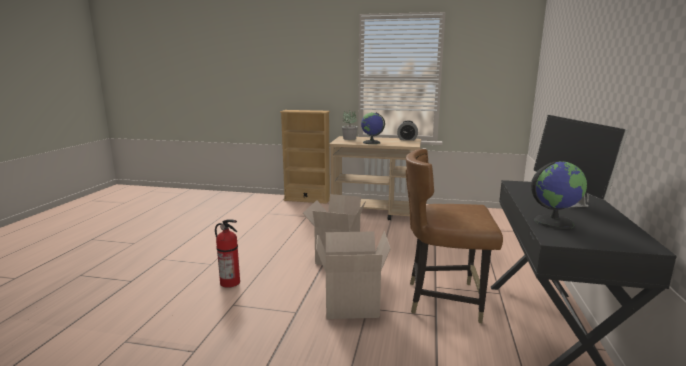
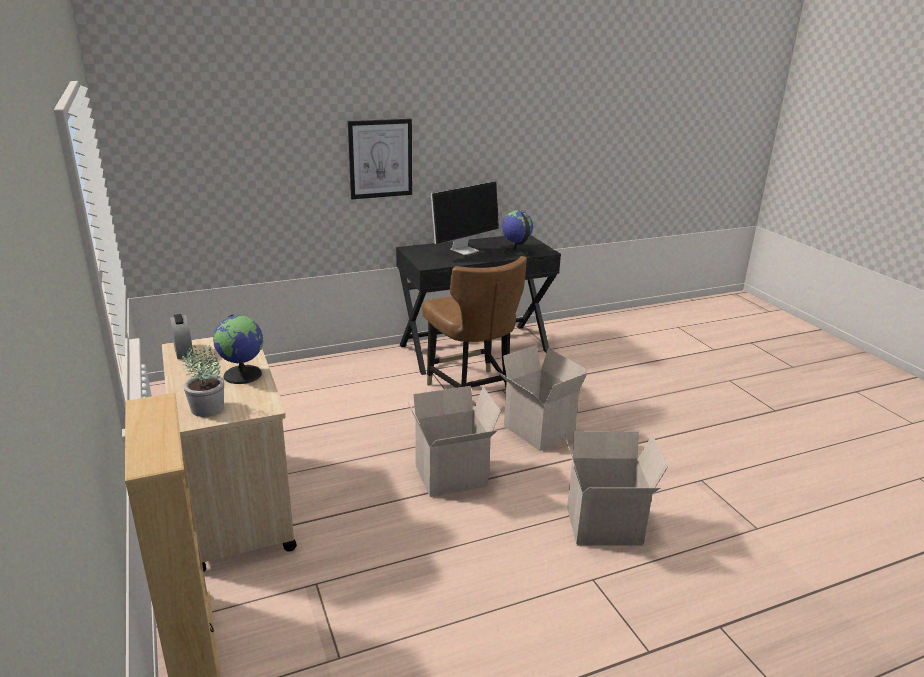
camera: 125 degrees left, 10 degrees up
fire extinguisher [215,219,240,288] -> cardboard box [565,431,668,546]
none -> picture [348,119,412,199]

